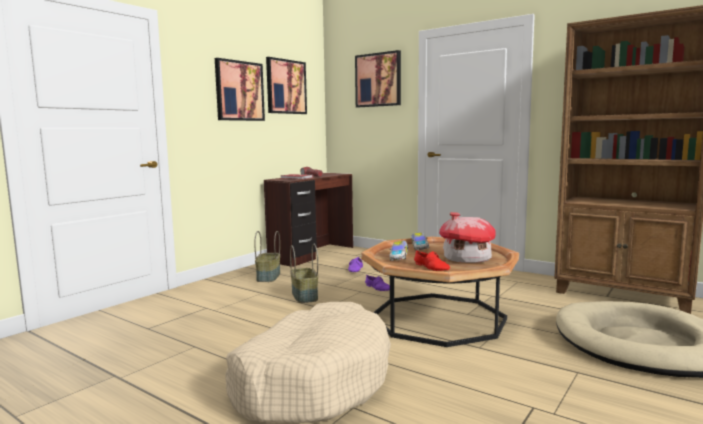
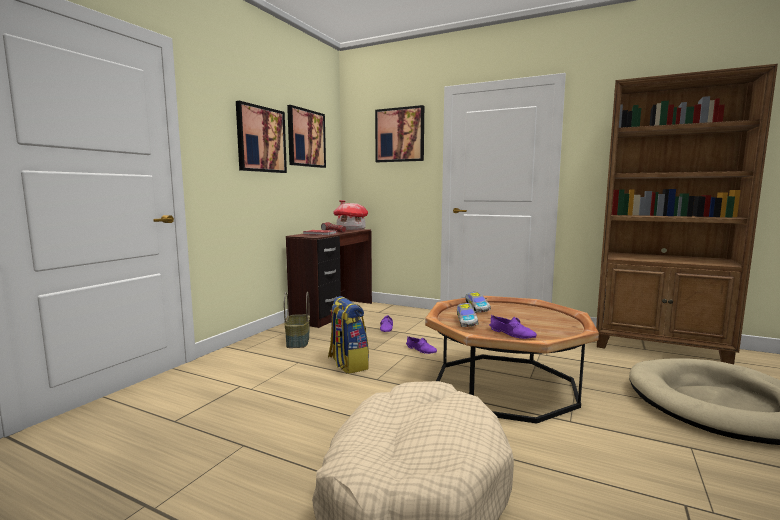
camera: 10 degrees left, 0 degrees up
basket [290,244,318,303] -> backpack [328,296,369,374]
red shoe [414,251,450,271] -> purple shoe [489,315,537,339]
toy house [439,212,496,263] -> toy house moved to [333,200,368,230]

